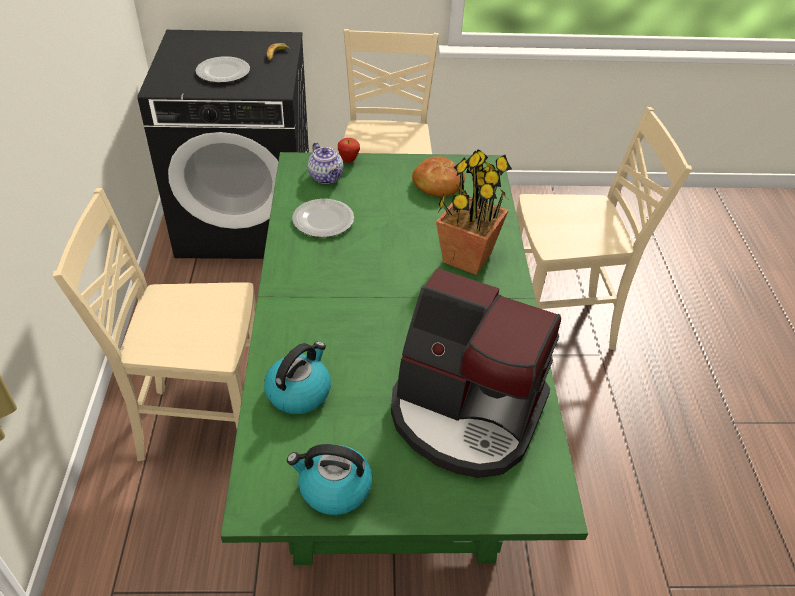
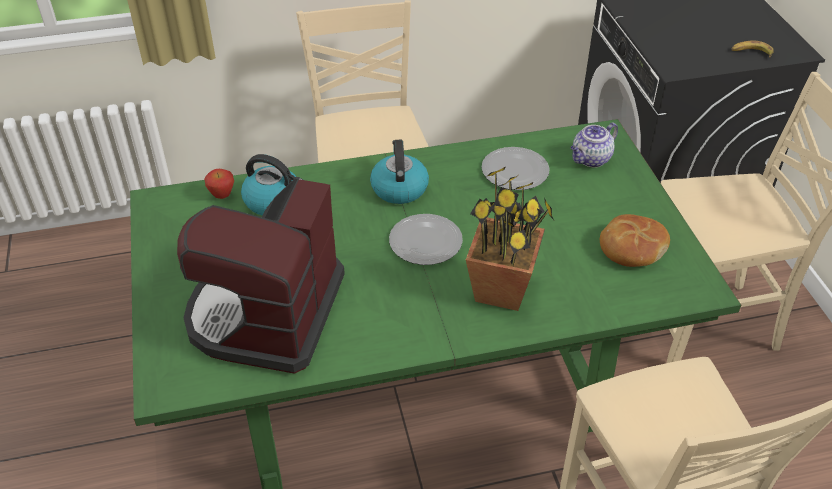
camera: 80 degrees right, 0 degrees up
plate [196,56,250,83] -> plate moved to [389,214,463,265]
kettle [287,444,372,515] -> kettle moved to [370,140,429,204]
apple [338,138,360,163] -> apple moved to [204,169,234,199]

